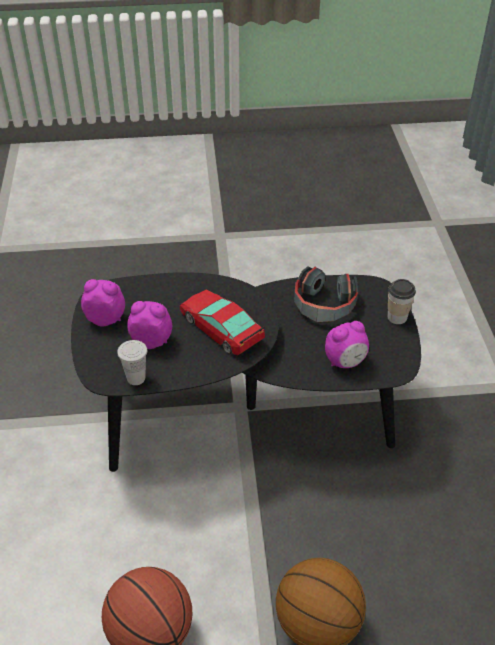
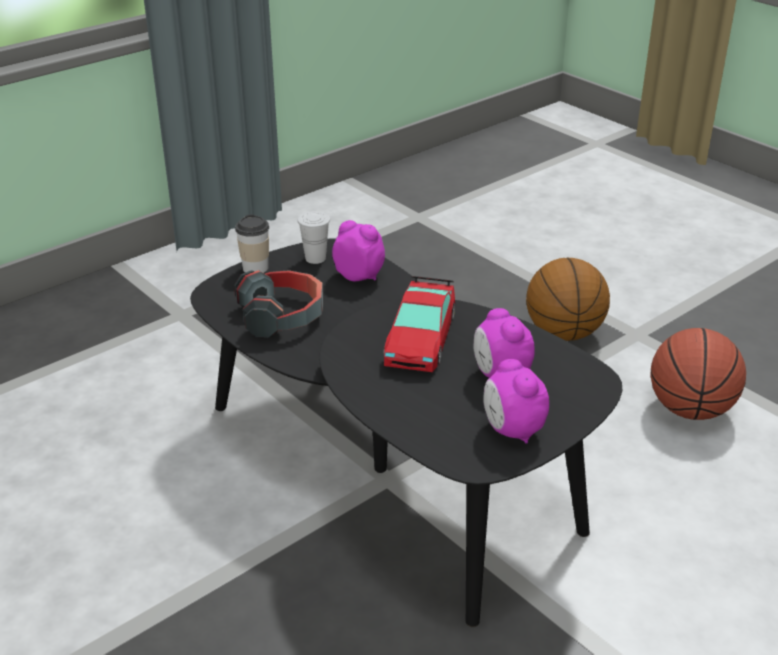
camera: 125 degrees left, 10 degrees down
white cup [117,340,147,385] -> white cup moved to [297,211,330,264]

